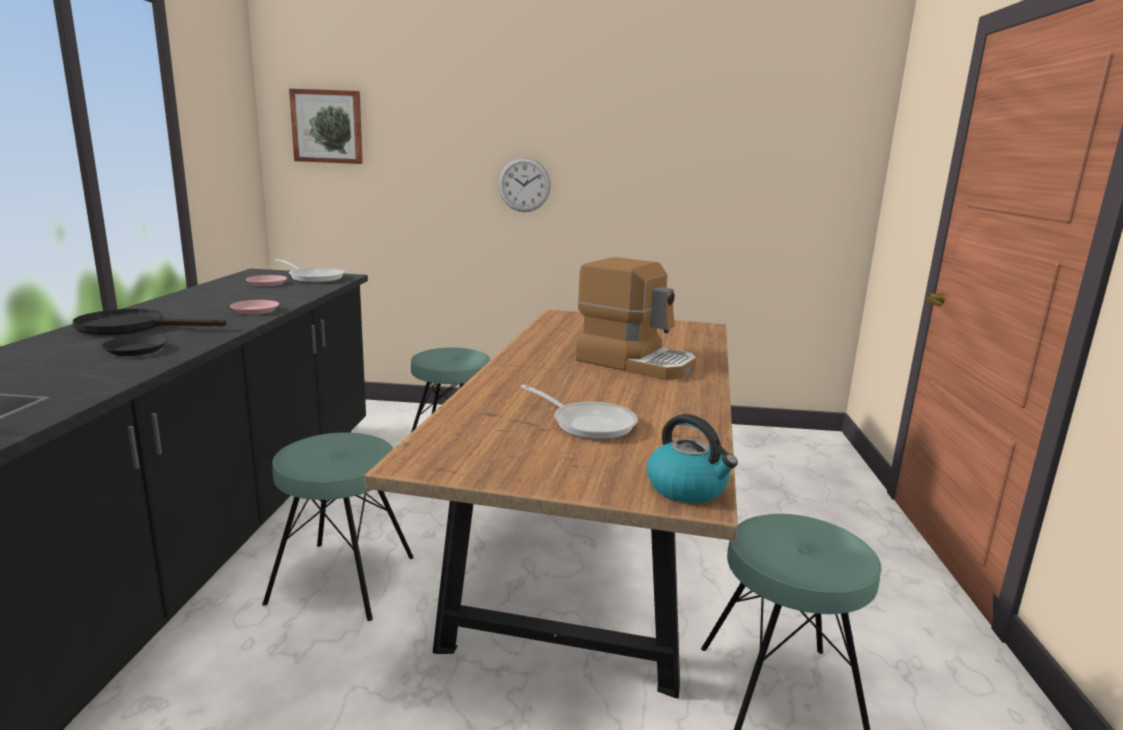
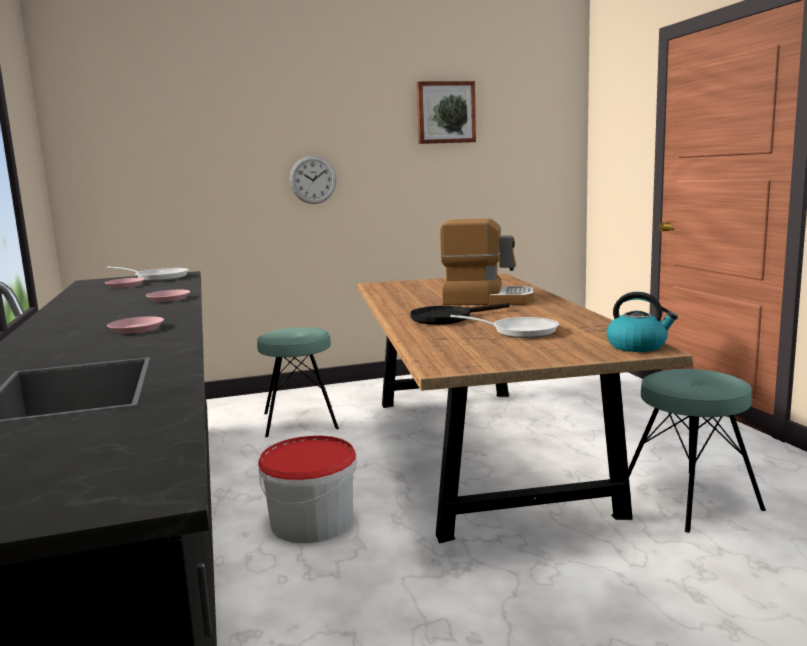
camera: 20 degrees left, 5 degrees down
black frying pan [73,309,226,335] -> black frying pan moved to [410,303,510,325]
black plate [101,335,168,356] -> pink plate [107,316,164,334]
turquoise stool [262,432,414,621] -> bucket [258,436,357,543]
picture [289,89,363,164] -> picture moved to [417,81,476,144]

